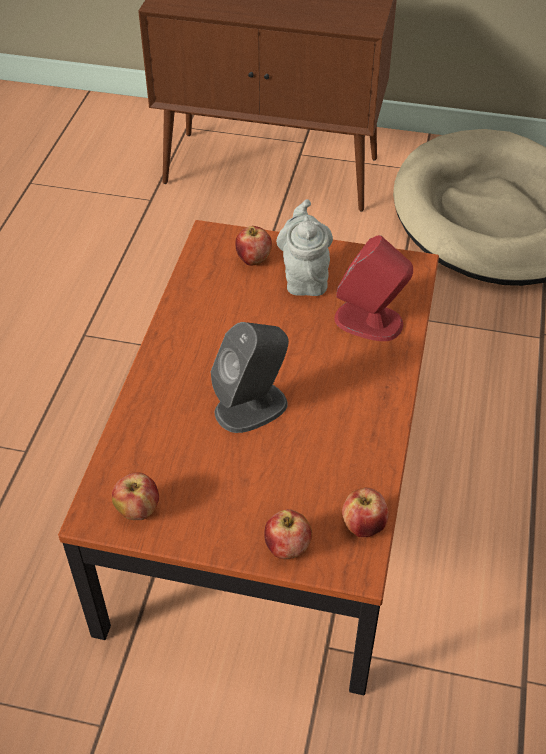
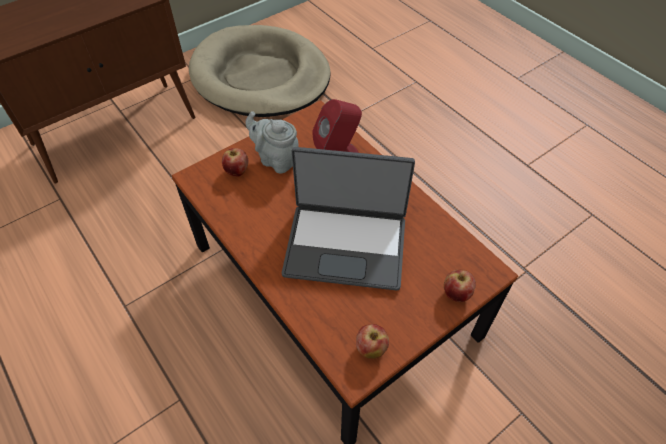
camera: 50 degrees left, 5 degrees up
grey speaker [211,322,289,433] -> laptop [282,147,415,291]
apple [342,488,389,537] -> none

